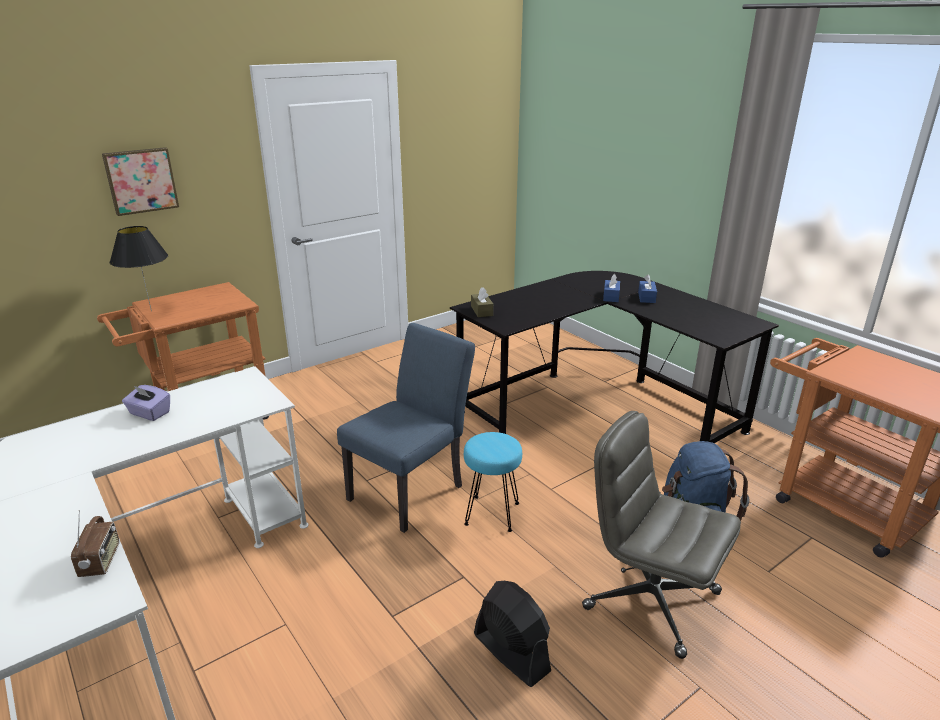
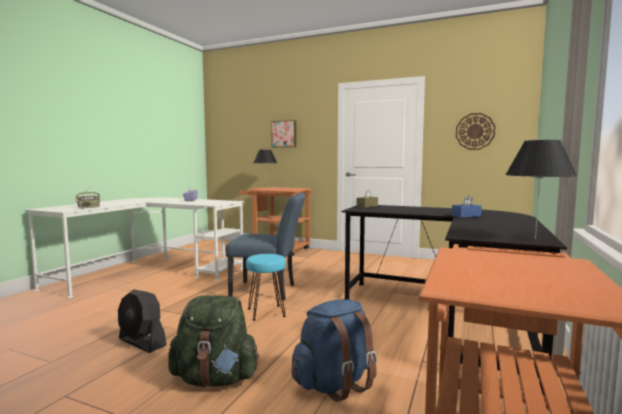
camera: 60 degrees right, 20 degrees down
black fan [474,581,551,687] -> black fan turned 105 degrees clockwise [118,289,167,353]
grey office chair [582,411,741,659] -> green backpack [168,295,260,387]
blue tissue box [638,274,657,303] -> none
none -> wall clock [456,113,496,150]
none -> black table lamp [505,140,577,239]

